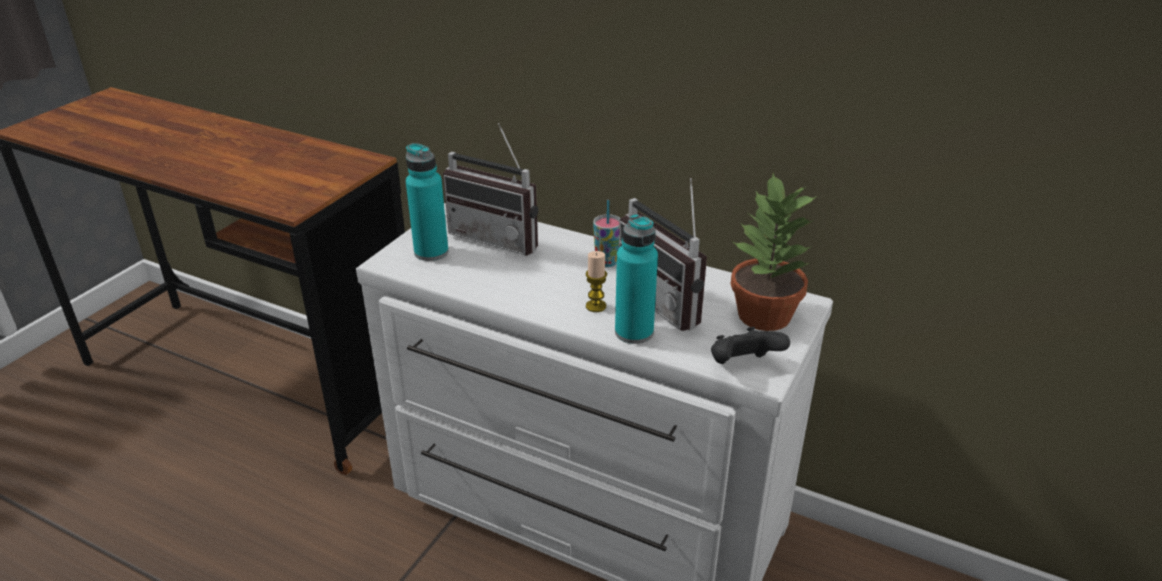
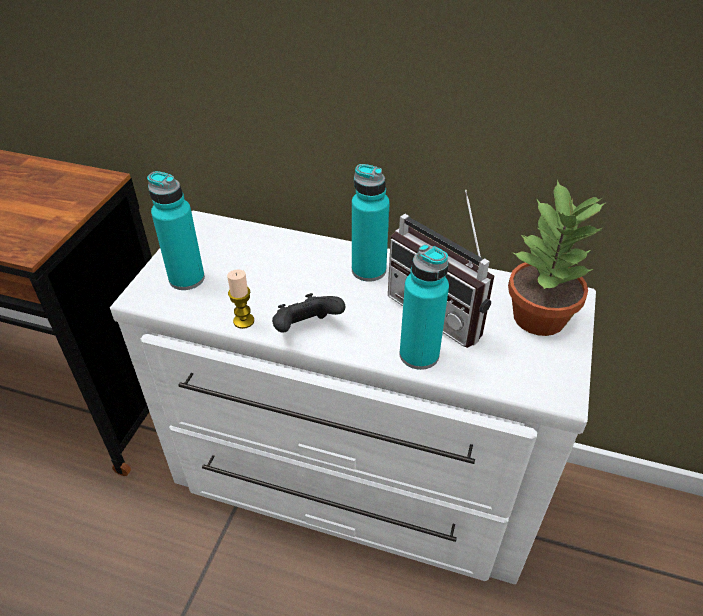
camera: 10 degrees left, 10 degrees up
radio [443,123,539,256] -> none
candle [586,251,607,312] -> candle moved to [227,269,254,329]
cup [593,200,621,267] -> turquoise bottle [352,164,390,282]
black game controller [711,327,790,364] -> black game controller moved to [272,293,346,333]

